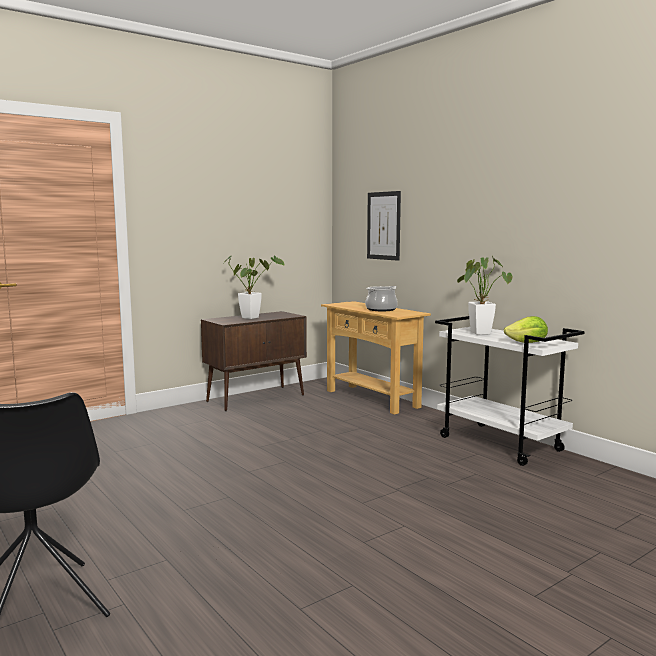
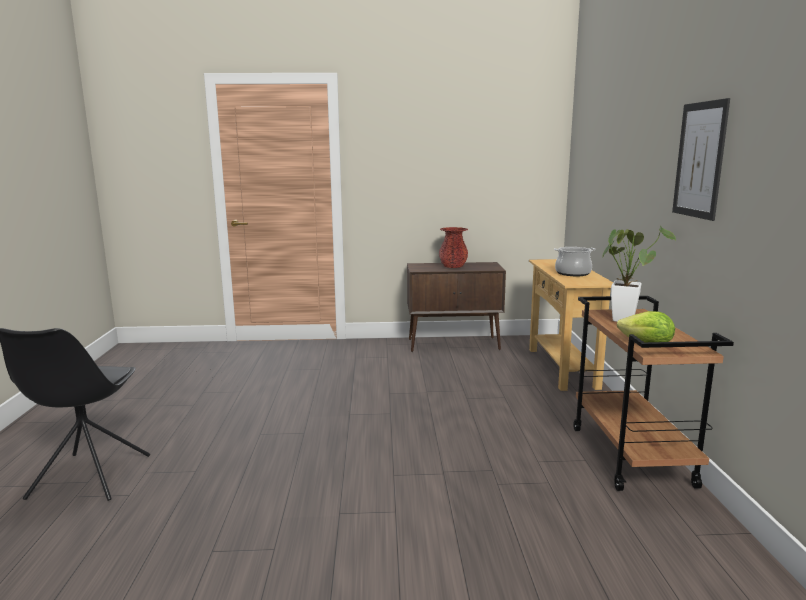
camera: 35 degrees right, 5 degrees up
potted plant [223,255,284,319] -> red vase [439,227,468,268]
picture [367,191,401,261] -> picture moved to [672,98,730,221]
white cart [435,316,585,466] -> brown cart [573,296,734,491]

